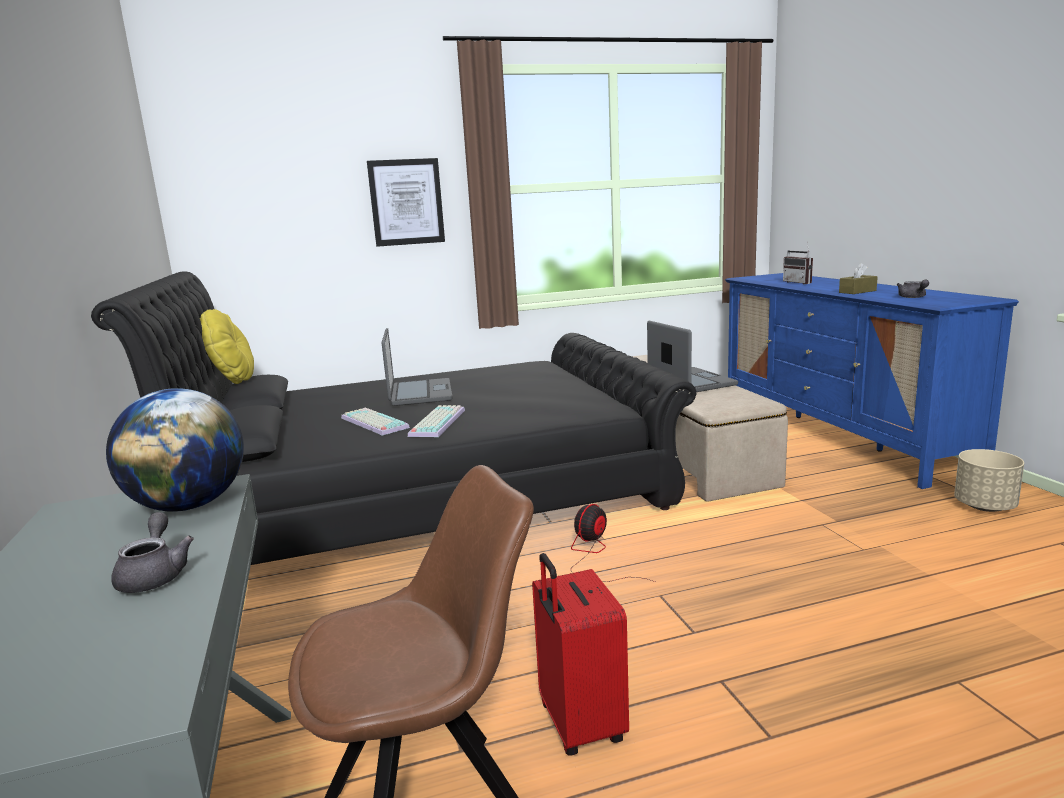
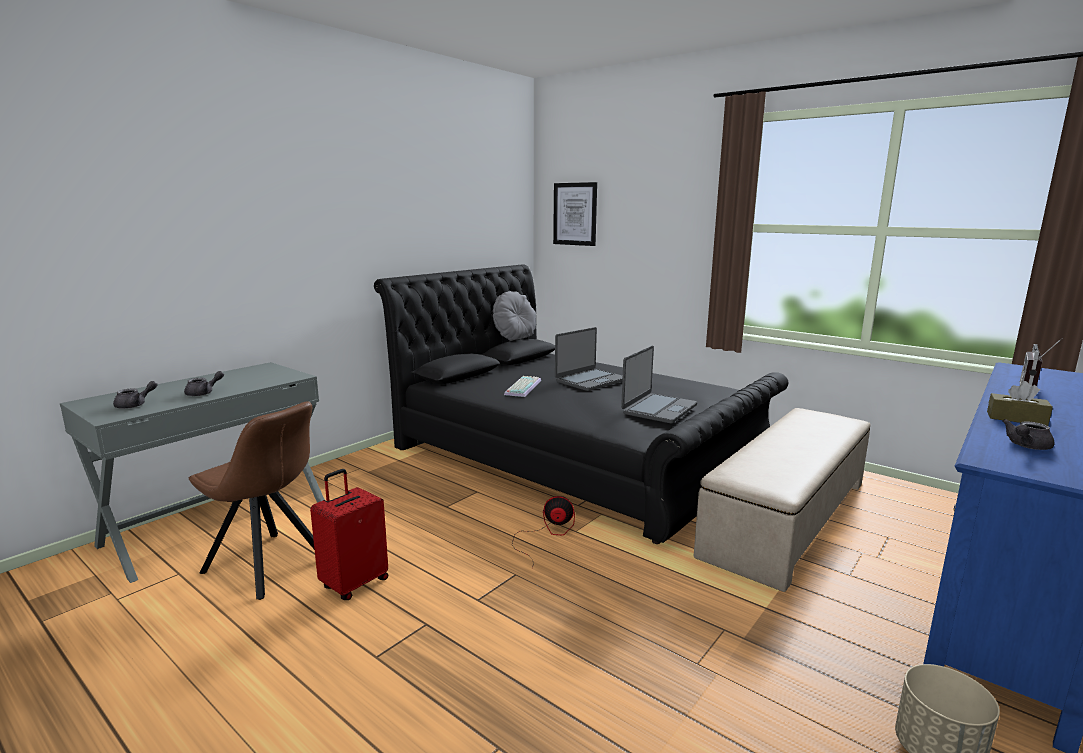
camera: 55 degrees right, 0 degrees up
globe [106,388,244,512] -> none
yellow pillow [200,309,254,384] -> grey pillow [493,291,536,341]
picture [367,158,445,247] -> picture moved to [553,182,597,246]
keyboard [408,405,465,437] -> none
laptop [647,321,738,392] -> laptop moved to [621,346,697,424]
none -> grey teapot [113,381,157,409]

